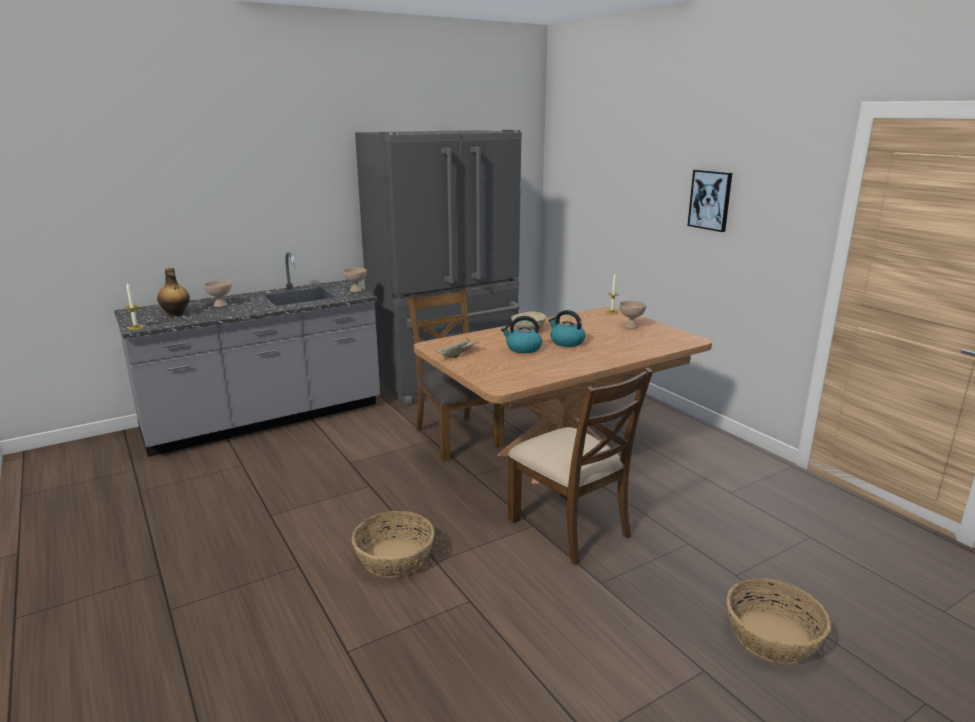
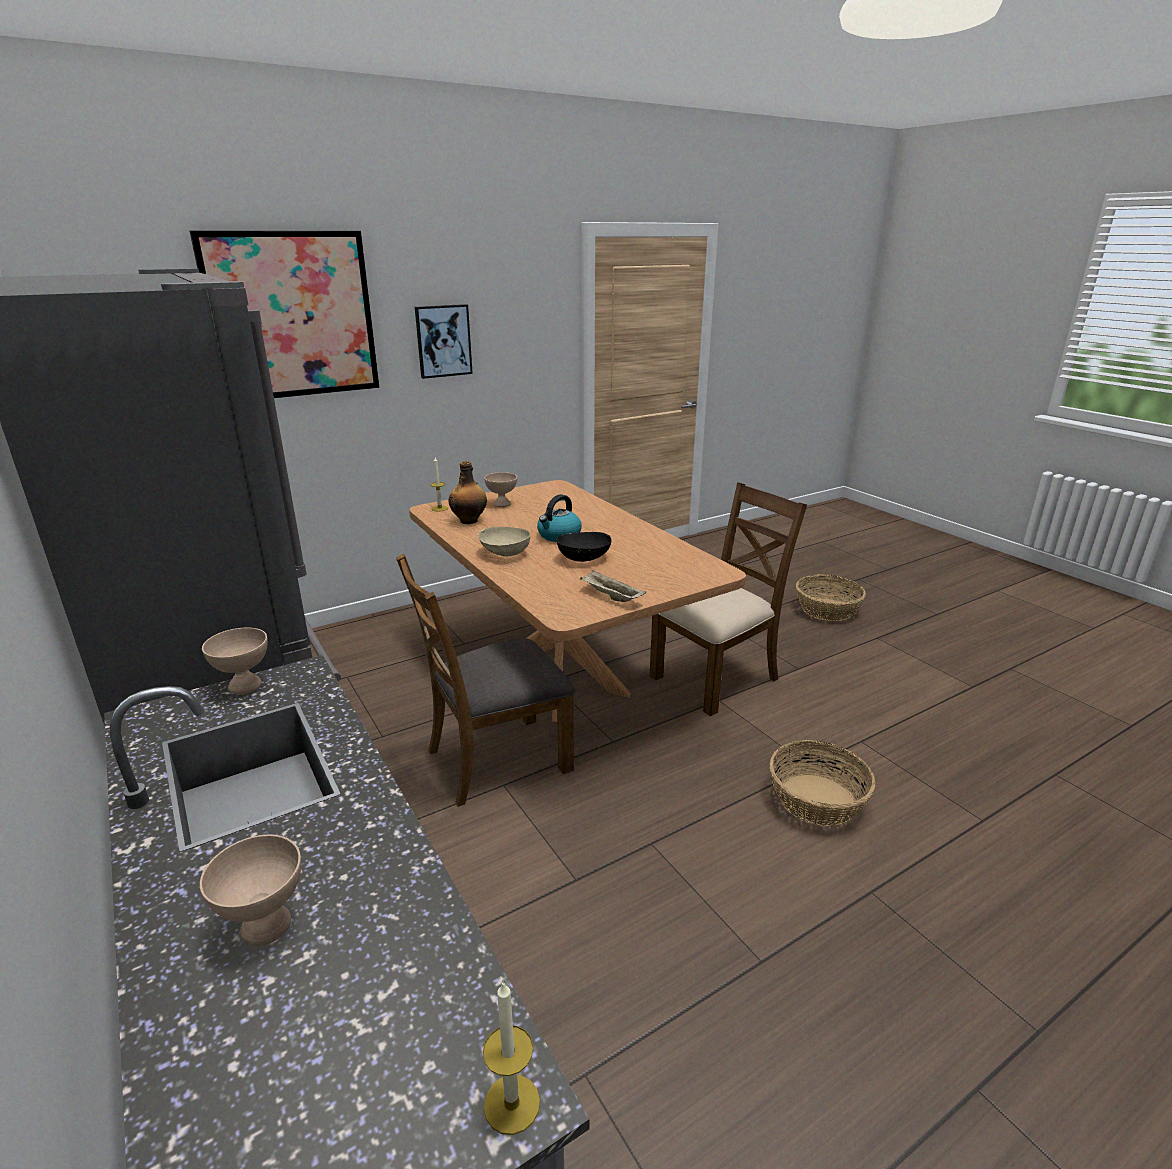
camera: 90 degrees left, 5 degrees up
bottle [157,268,190,317] -> bottle moved to [449,461,487,524]
kettle [501,316,542,353] -> black bowl [556,532,612,562]
none -> picture [190,231,380,398]

